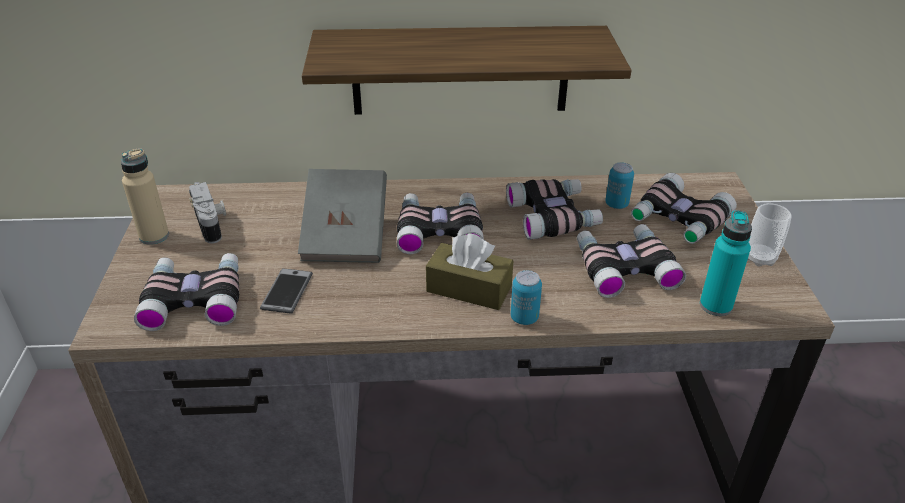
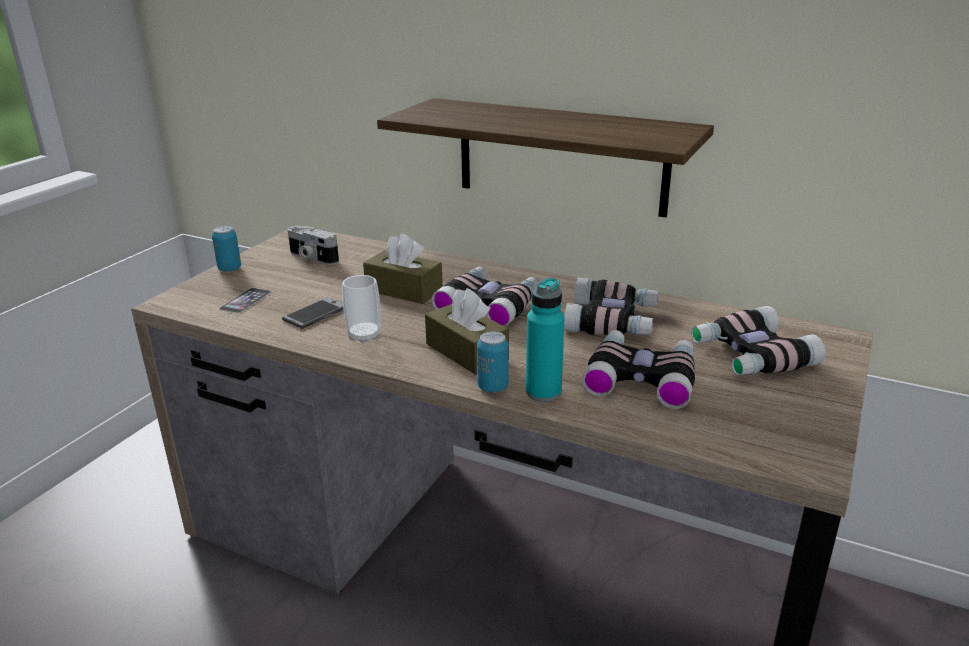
camera: 30 degrees right, 10 degrees down
beige bottle [121,148,169,245] -> none
binoculars [134,253,239,331] -> phone [219,288,271,313]
camera [189,182,226,243] -> camera turned 120 degrees clockwise [288,226,339,265]
grey book [298,169,387,263] -> brown tissue box [363,233,443,304]
can [605,162,634,209] -> can moved to [212,226,241,272]
turquoise bottle [700,210,752,316] -> turquoise bottle moved to [526,278,565,402]
cup [748,203,792,267] -> cup moved to [342,275,381,343]

